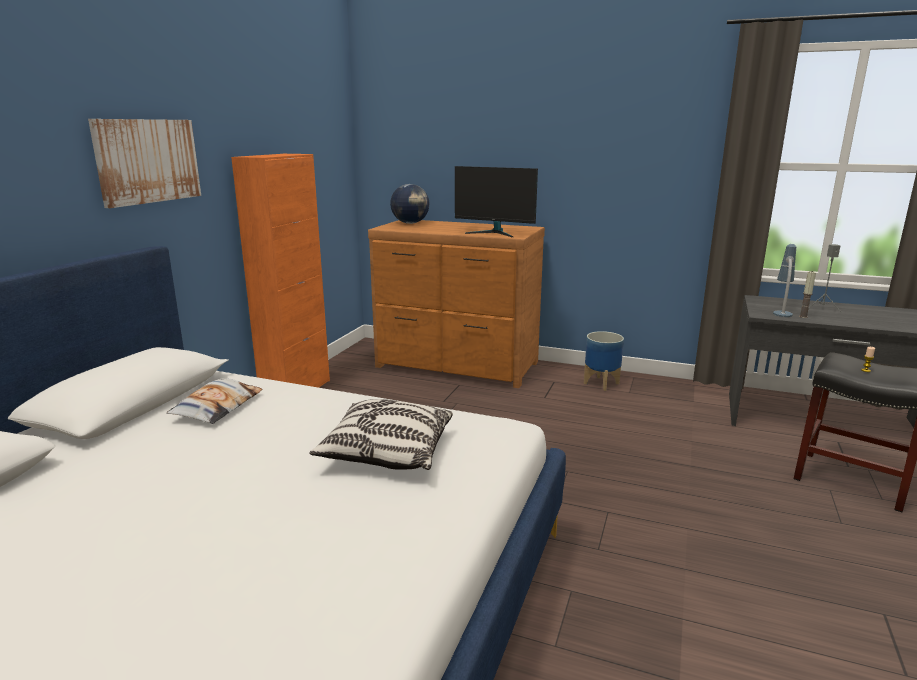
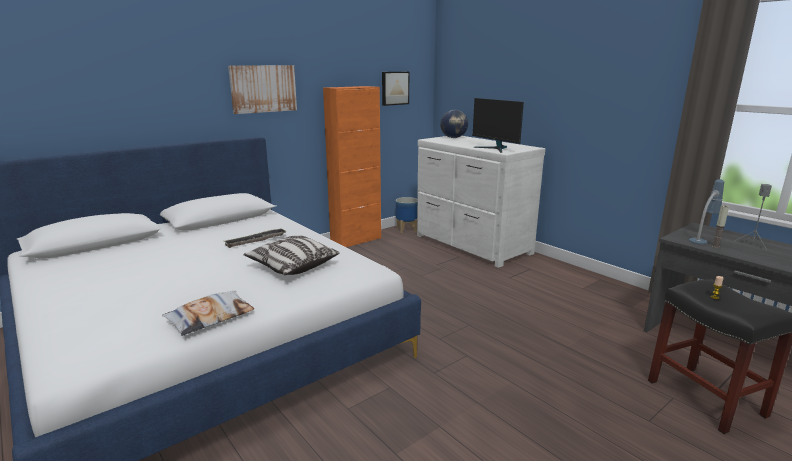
camera: 30 degrees right, 0 degrees up
pillow [166,378,262,424] -> pillow moved to [162,291,254,336]
brown dresser [368,220,545,388] -> white dresser [417,136,545,268]
planter [584,331,624,391] -> planter moved to [396,197,417,233]
none -> tray [224,229,286,248]
none -> picture [382,72,409,106]

